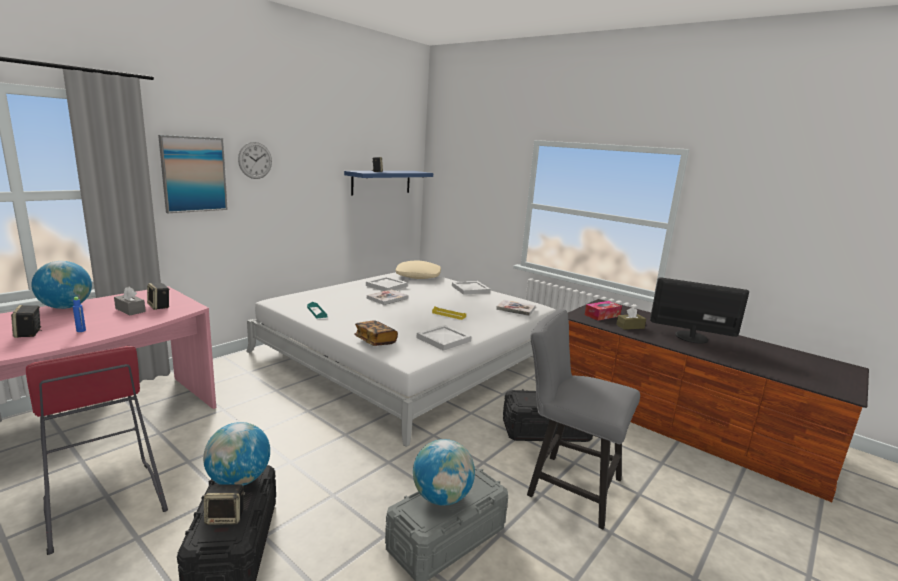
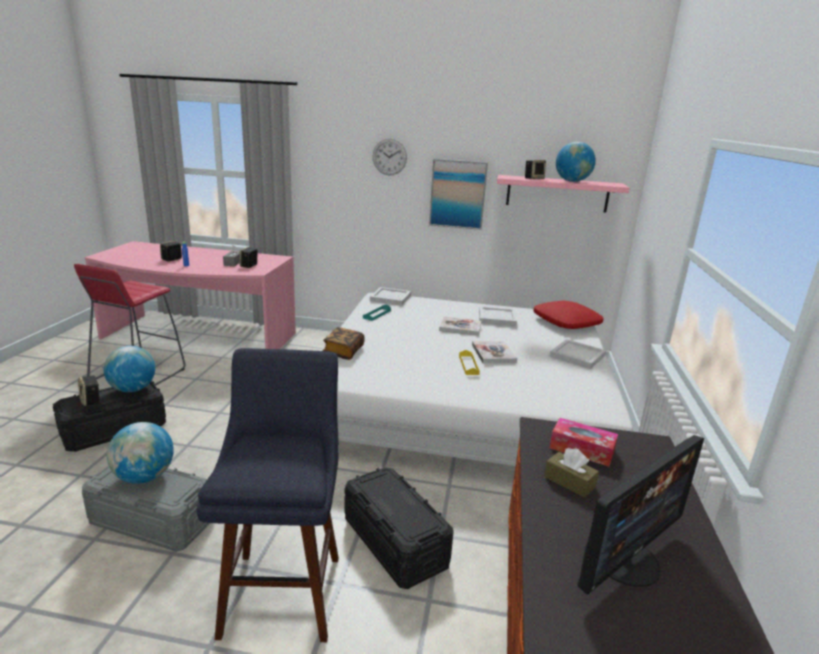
camera: 60 degrees right, 5 degrees up
globe [31,261,92,309] -> globe moved to [556,142,596,182]
picture [158,135,228,213] -> picture moved to [429,159,488,230]
blue shelf [344,171,433,195] -> pink shelf [497,175,629,213]
beige pillow [395,261,441,279] -> red pillow [533,300,604,329]
white tray [417,325,472,351] -> white tray moved to [370,287,411,306]
book [496,300,536,316] -> book moved to [472,341,517,363]
grey chair [527,309,640,530] -> blue stool [197,348,339,642]
monitor [650,277,749,344] -> monitor turned 60 degrees clockwise [577,435,704,595]

